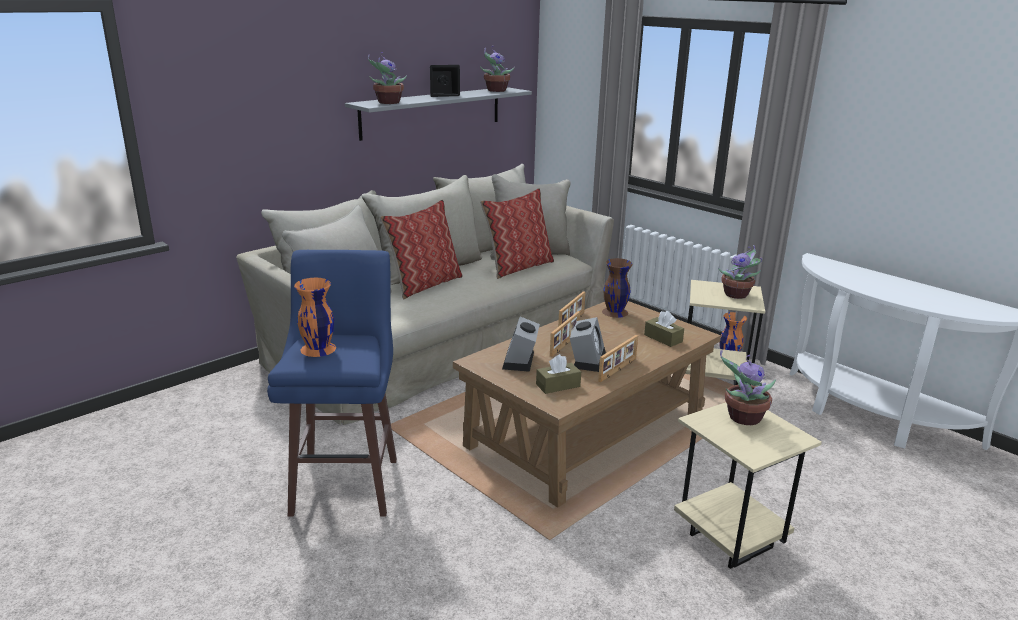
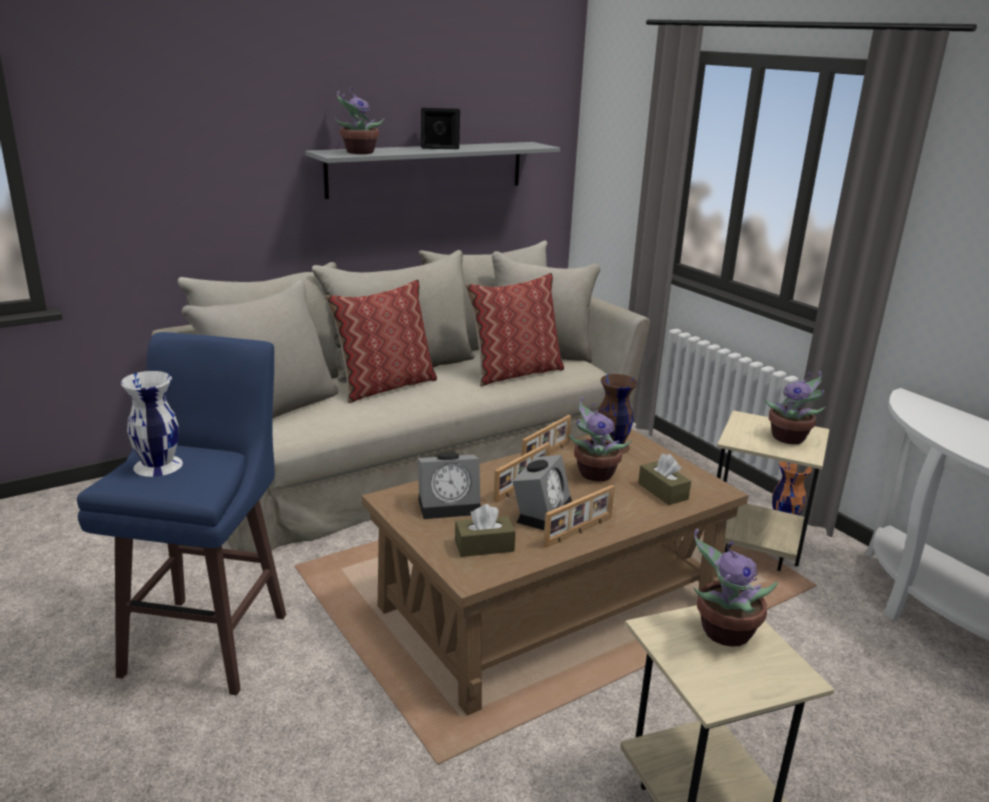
camera: 10 degrees right, 0 degrees up
orange vase [294,278,336,357] -> white vase [121,371,183,477]
potted plant [480,46,515,92] -> potted plant moved to [569,397,632,481]
alarm clock [502,317,540,372] -> alarm clock turned 120 degrees counterclockwise [418,453,481,519]

